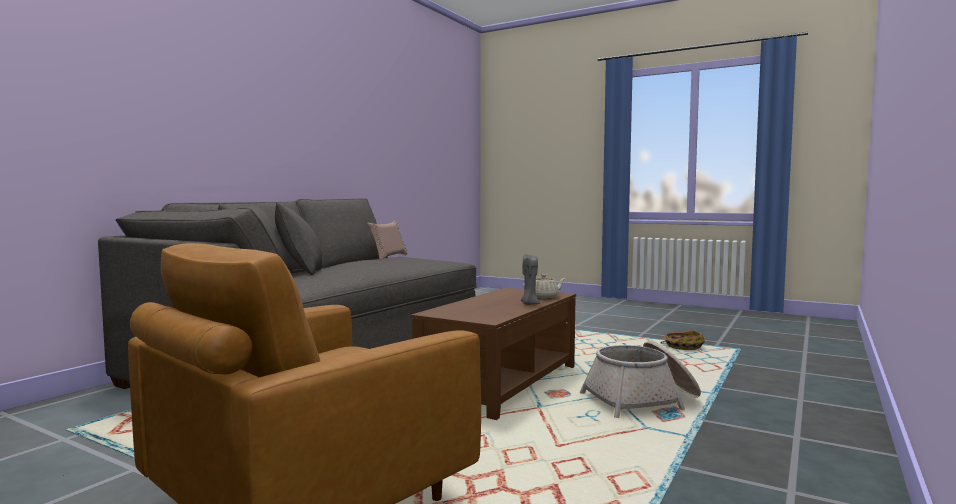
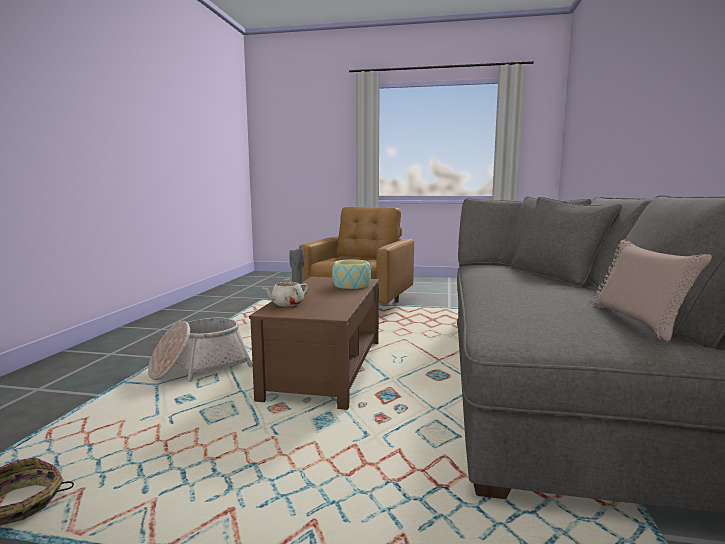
camera: 160 degrees right, 5 degrees up
none -> bowl [332,259,371,289]

